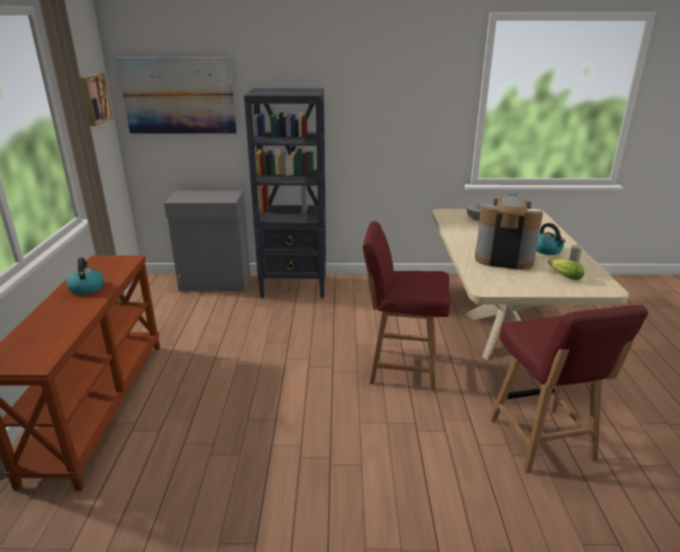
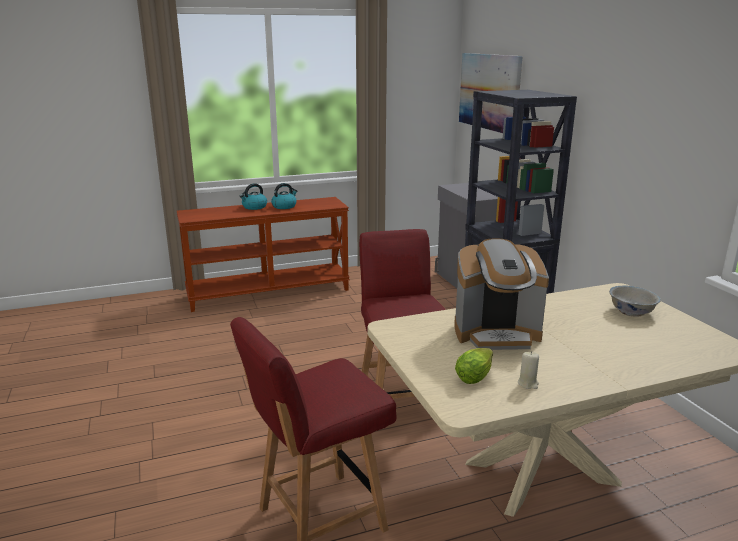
camera: 70 degrees right, 5 degrees down
picture [80,73,113,126] -> none
coffee machine [475,194,543,270] -> coffee machine turned 90 degrees clockwise [454,238,549,350]
kettle [536,223,565,255] -> kettle moved to [240,183,267,210]

